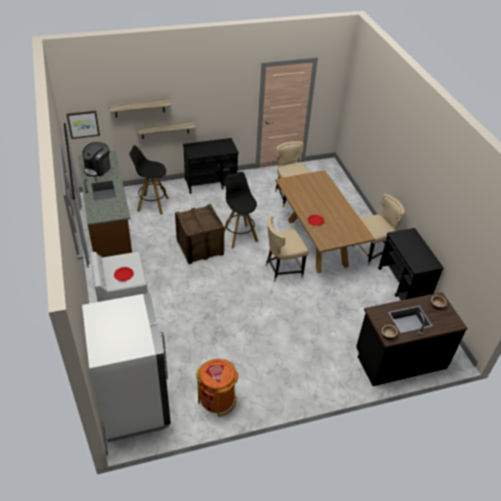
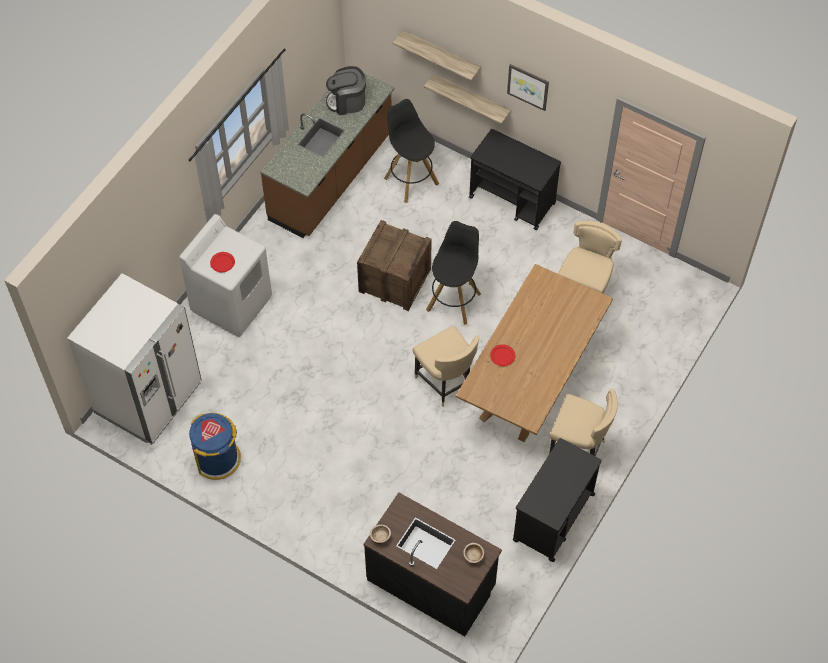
camera: 50 degrees right, 15 degrees up
picture [66,111,100,139] -> picture moved to [507,64,549,111]
orange trash can [196,359,238,417] -> blue trash can [189,413,241,480]
beige chair [265,216,309,282] -> beige chair turned 150 degrees counterclockwise [413,326,479,407]

